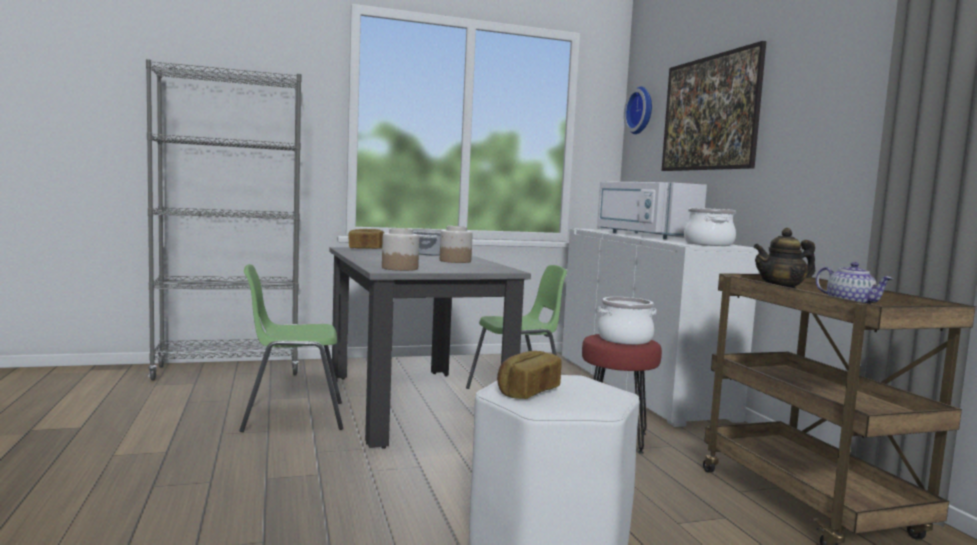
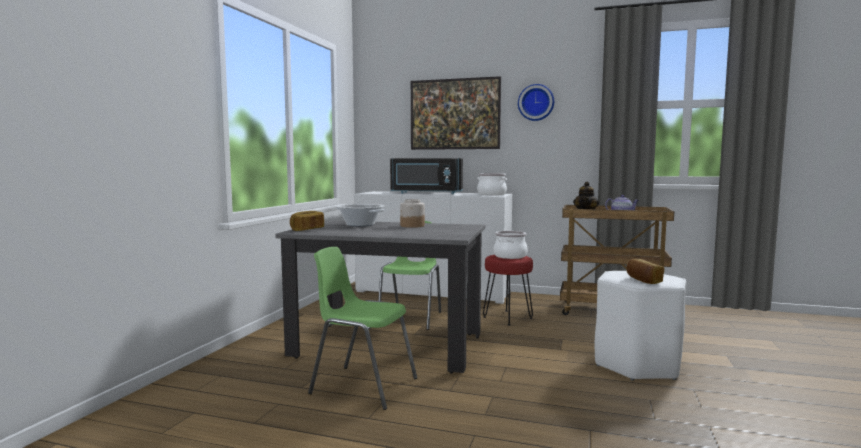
camera: 55 degrees left, 0 degrees up
grey bookcase [146,59,302,380] -> none
green chair [239,264,343,432] -> green chair turned 90 degrees clockwise [308,247,417,410]
jar [382,228,419,271] -> none
white microwave [597,182,707,239] -> black microwave [390,158,463,194]
wall clock [624,87,652,134] -> wall clock moved to [518,84,554,121]

